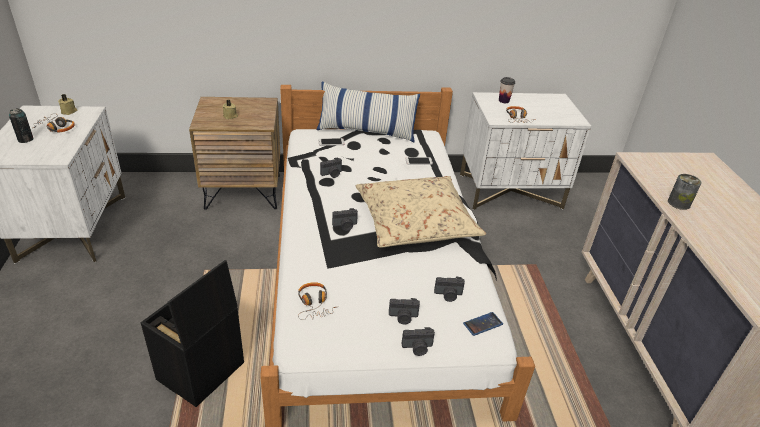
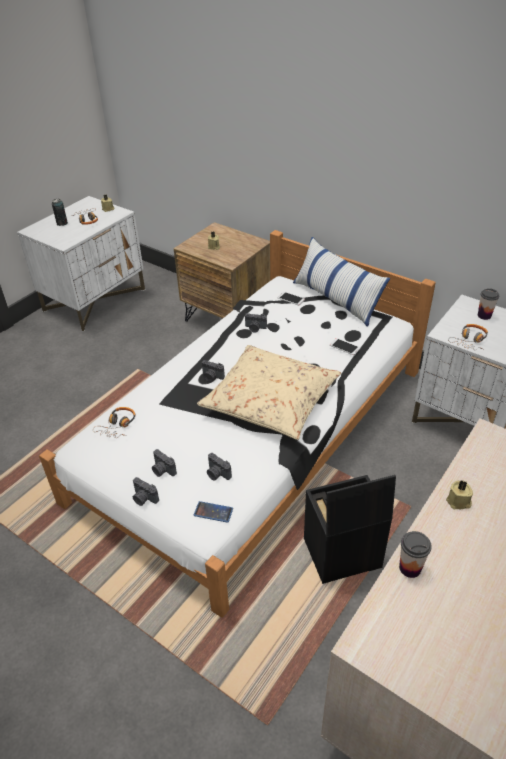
camera: 45 degrees right, 5 degrees up
black storage box [141,260,244,407] -> black storage box moved to [304,475,396,584]
can [668,174,702,210] -> beige candle [446,481,473,509]
none -> cup [399,531,432,578]

